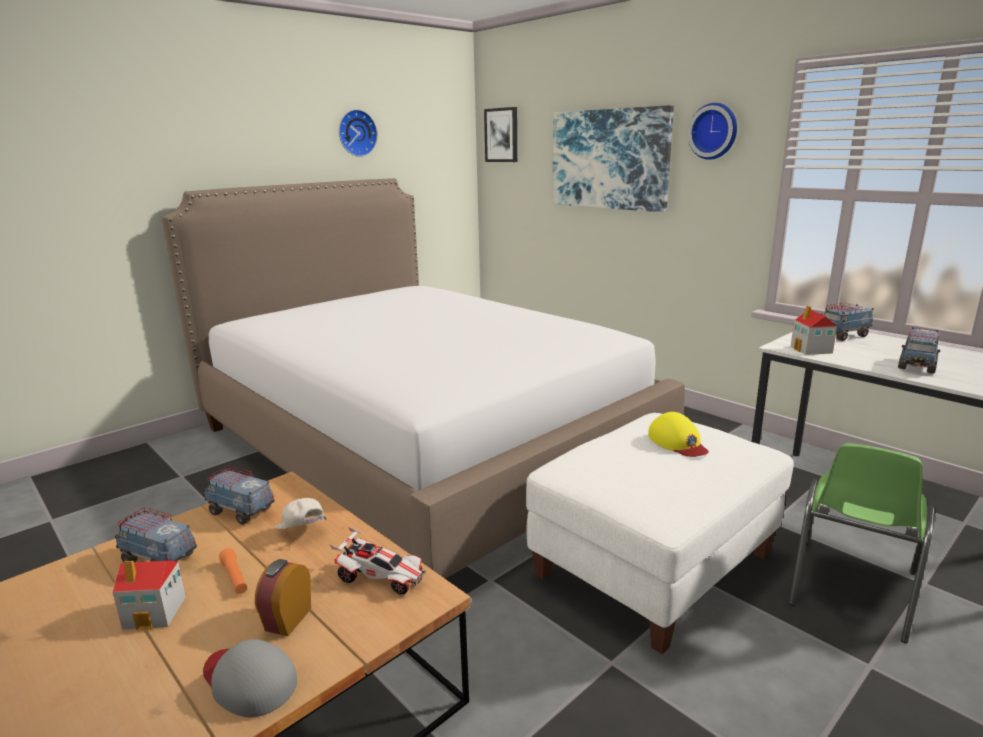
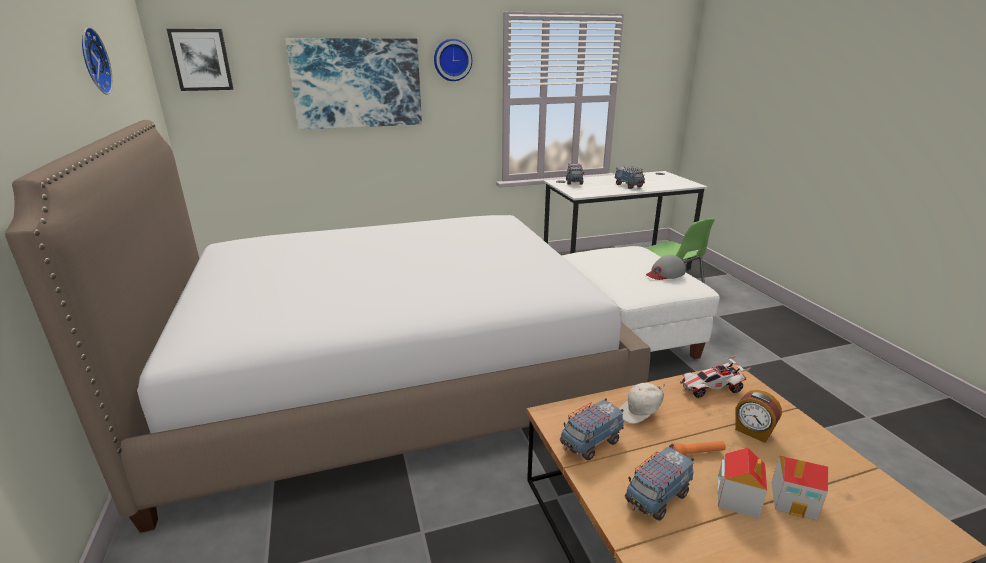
camera: 65 degrees left, 5 degrees up
grey cap [203,639,297,717] -> grey cap moved to [646,255,686,280]
toy car [330,527,426,594] -> toy car turned 150 degrees counterclockwise [680,356,750,398]
yellow cap [648,412,709,457] -> none
toy house [791,306,837,355] -> toy house moved to [771,456,828,521]

